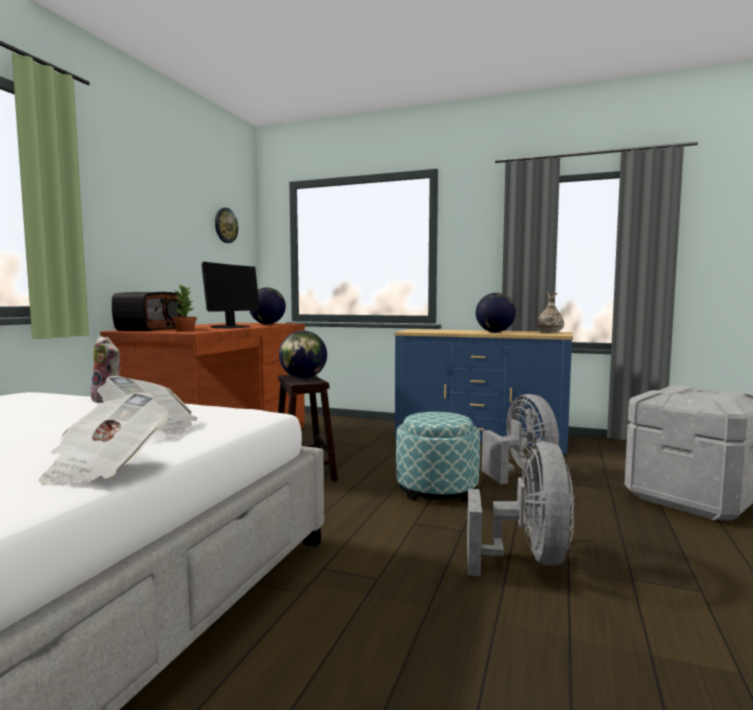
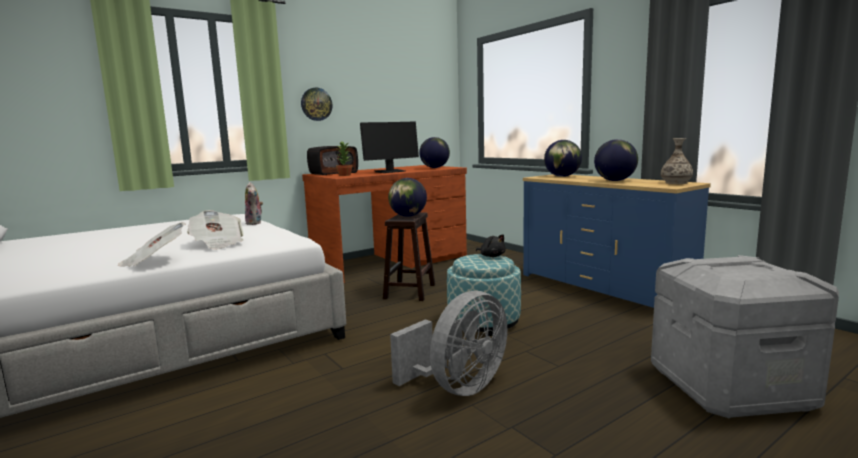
camera: 35 degrees right, 5 degrees up
wall clock [215,208,238,243] -> wall clock moved to [301,88,332,121]
grey fan [482,394,559,484] -> none
none -> black plush toy [476,234,506,257]
none -> globe [544,140,582,177]

